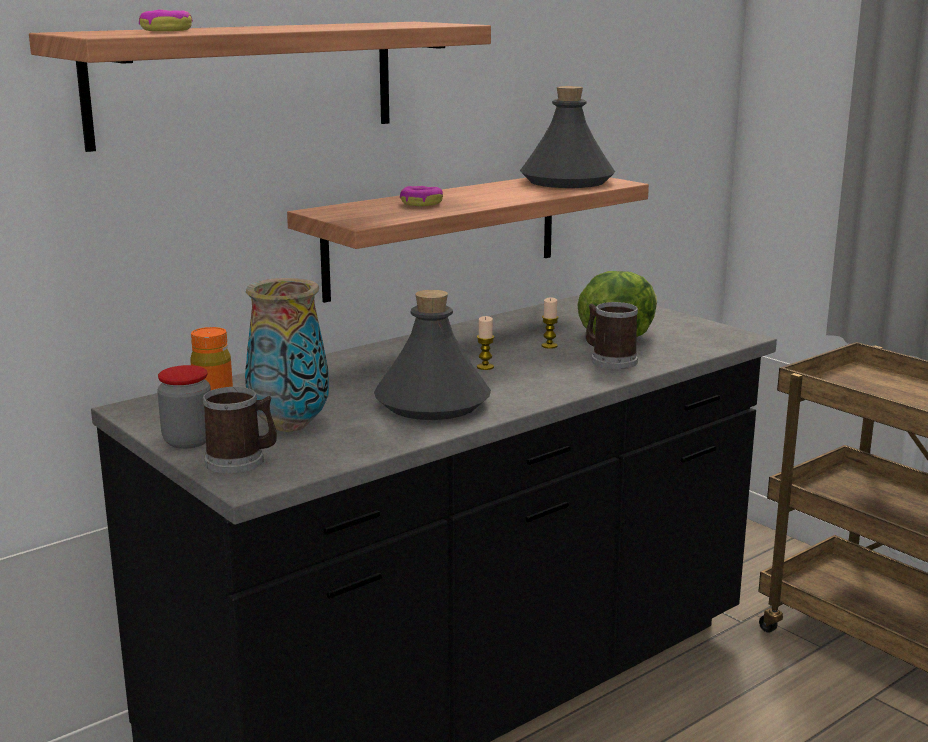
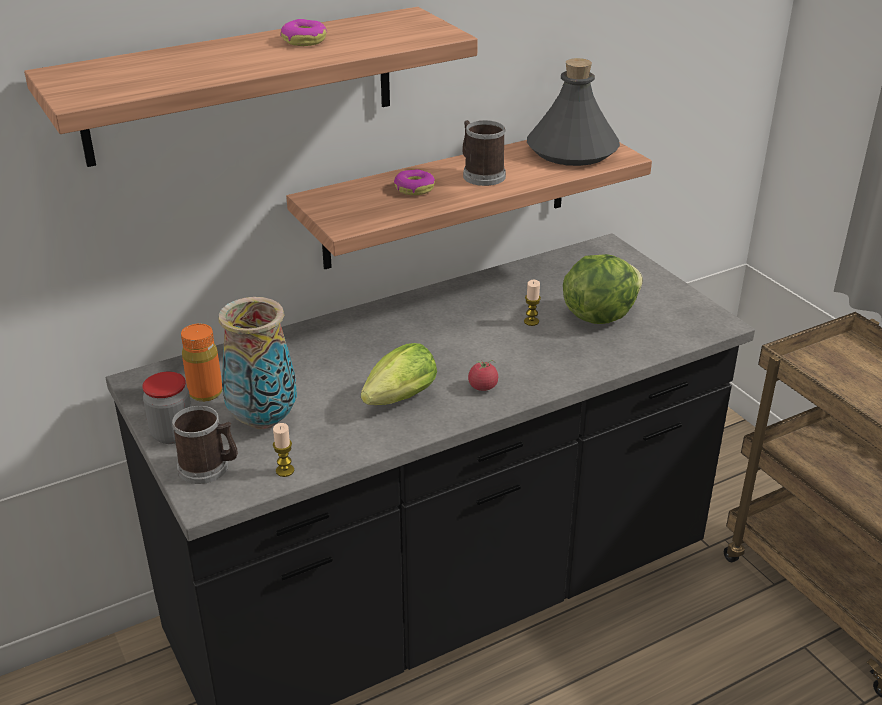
camera: 10 degrees right, 15 degrees up
donut [139,9,193,31] -> donut moved to [280,19,327,46]
grey bottle [374,290,491,420] -> lettuce [361,343,437,405]
candle [477,316,494,370] -> candle moved to [273,423,294,477]
mug [586,302,638,369] -> mug moved to [462,120,506,186]
none -> tomato [468,360,498,391]

